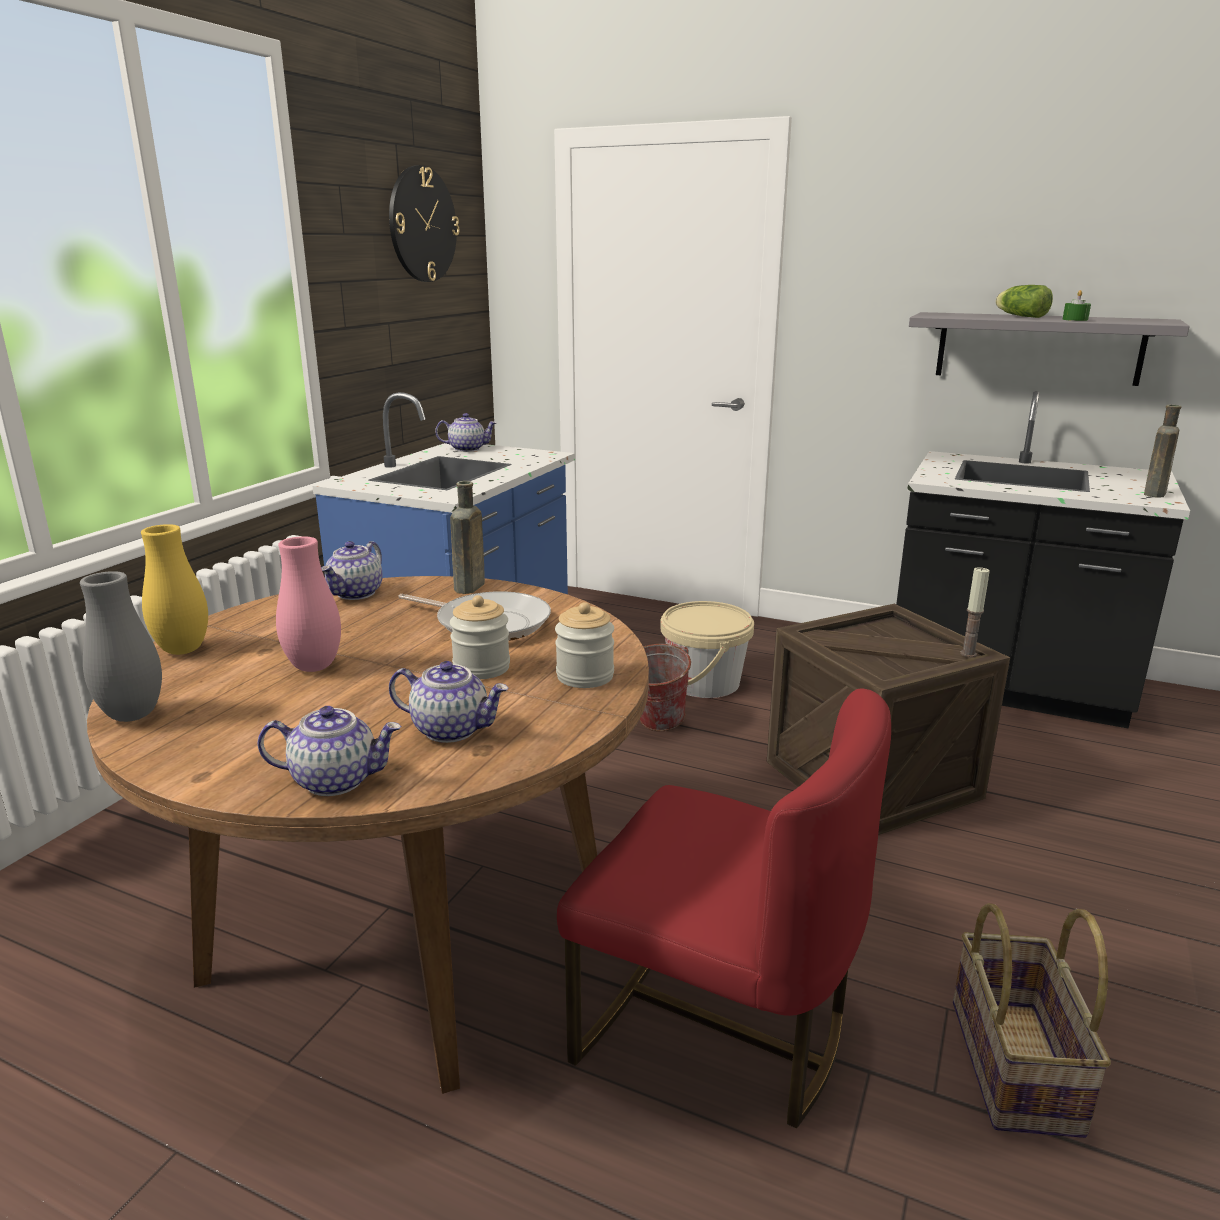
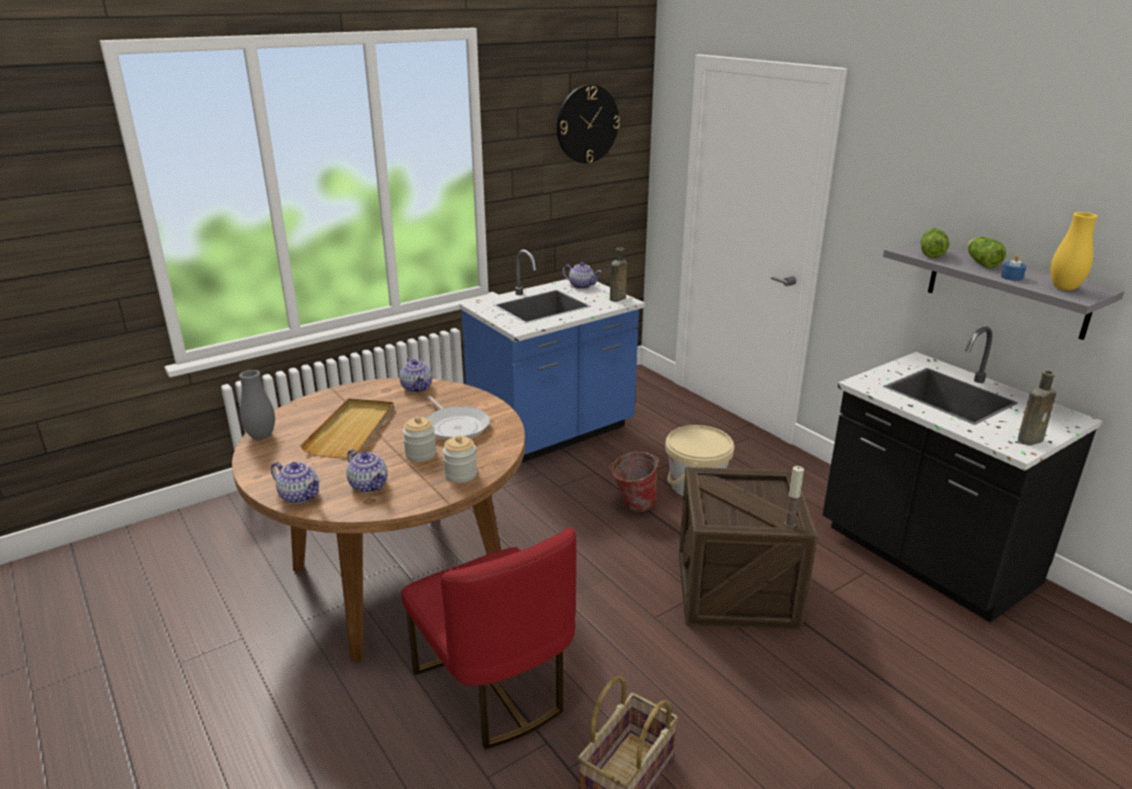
camera: 30 degrees right, 5 degrees up
yellow vase [141,524,208,655] -> yellow vase moved to [1051,212,1098,291]
pink vase [276,536,341,672] -> beige tray [300,398,394,458]
teapot [321,541,382,600] -> teapot turned 75 degrees counterclockwise [399,357,432,393]
brown bottle [450,481,485,594] -> brown bottle moved to [610,247,627,302]
green candle [1062,290,1091,321] -> blue candle [1001,254,1026,281]
none -> lettuce [921,228,949,258]

